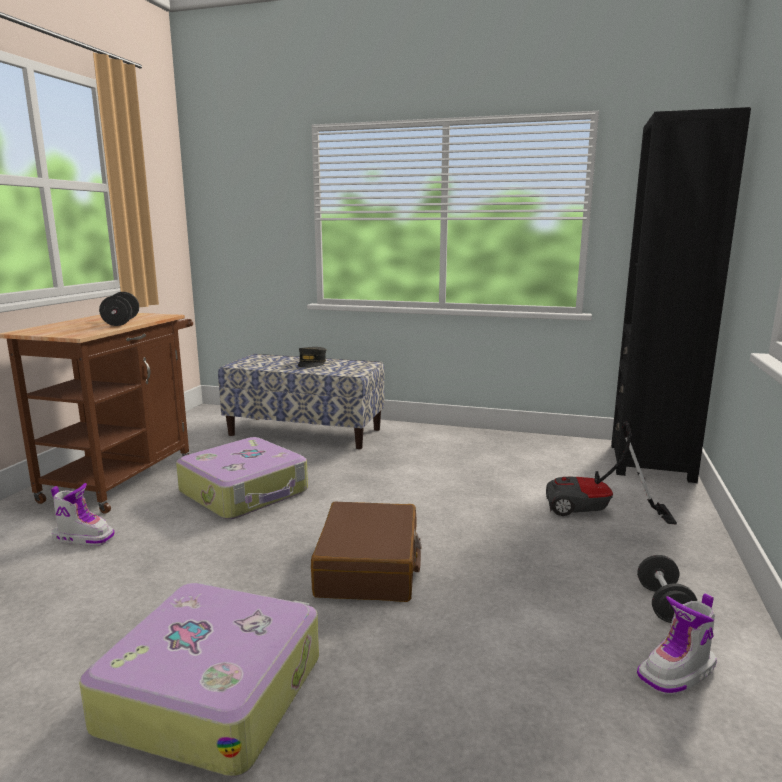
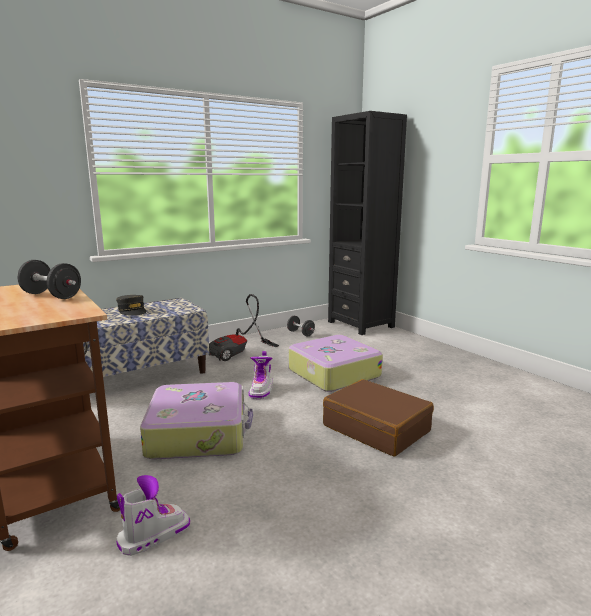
camera: 50 degrees left, 0 degrees up
suitcase [79,582,319,777] -> suitcase moved to [289,335,383,392]
vacuum cleaner [546,421,677,525] -> vacuum cleaner moved to [209,294,279,361]
black dumbbell [637,555,697,623] -> black dumbbell moved to [287,316,315,337]
boot [637,593,717,694] -> boot moved to [249,351,273,399]

